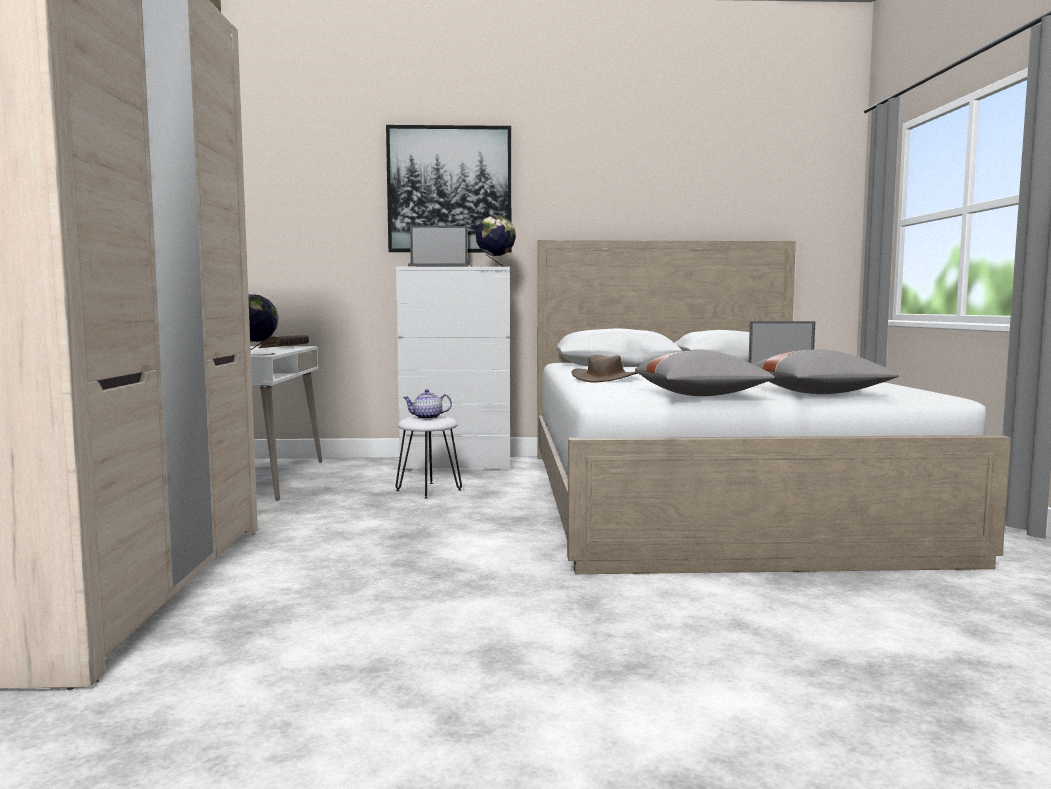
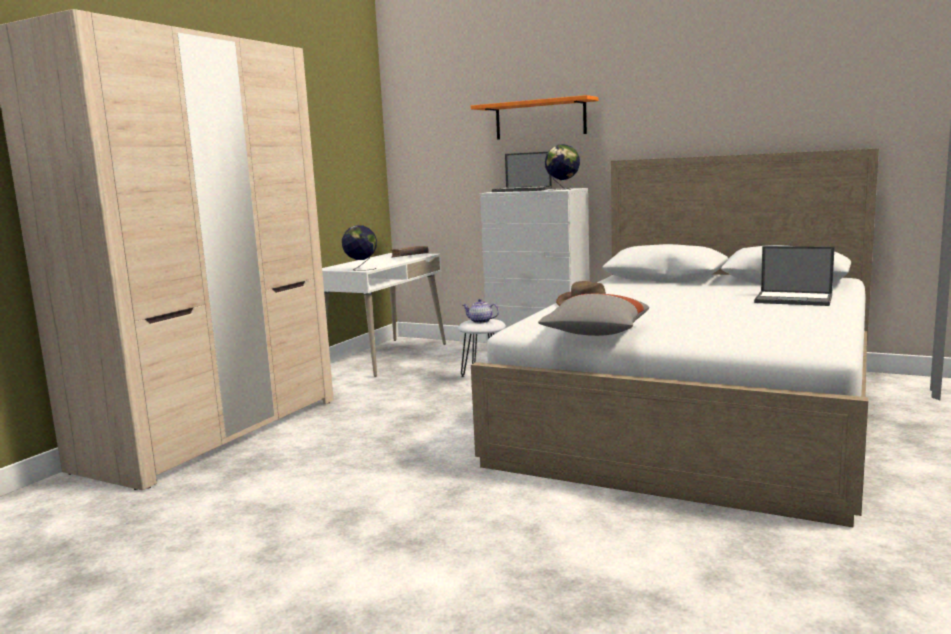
camera: 30 degrees right, 5 degrees up
picture [386,125,511,253] -> orange shelf [471,95,599,140]
grey pillow [754,349,899,394] -> none

